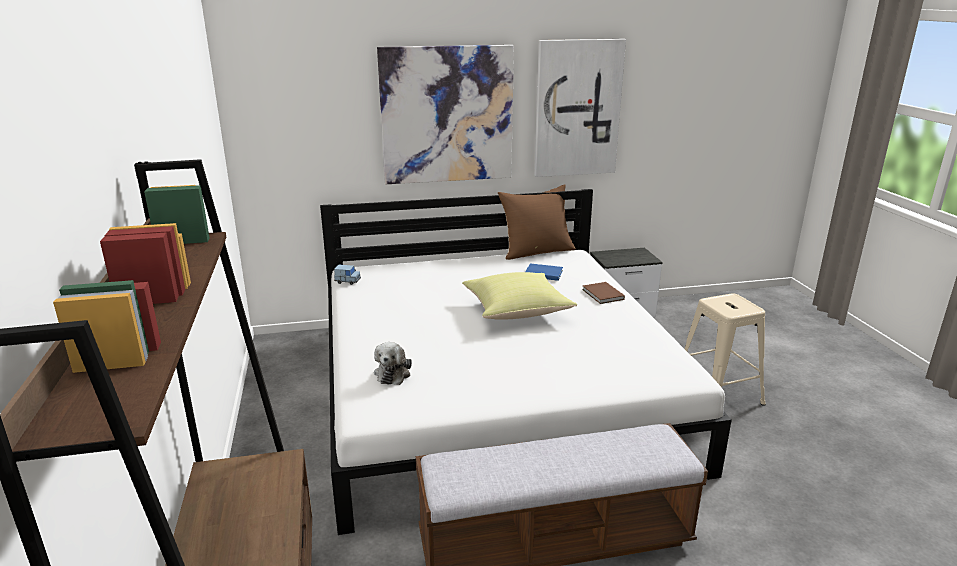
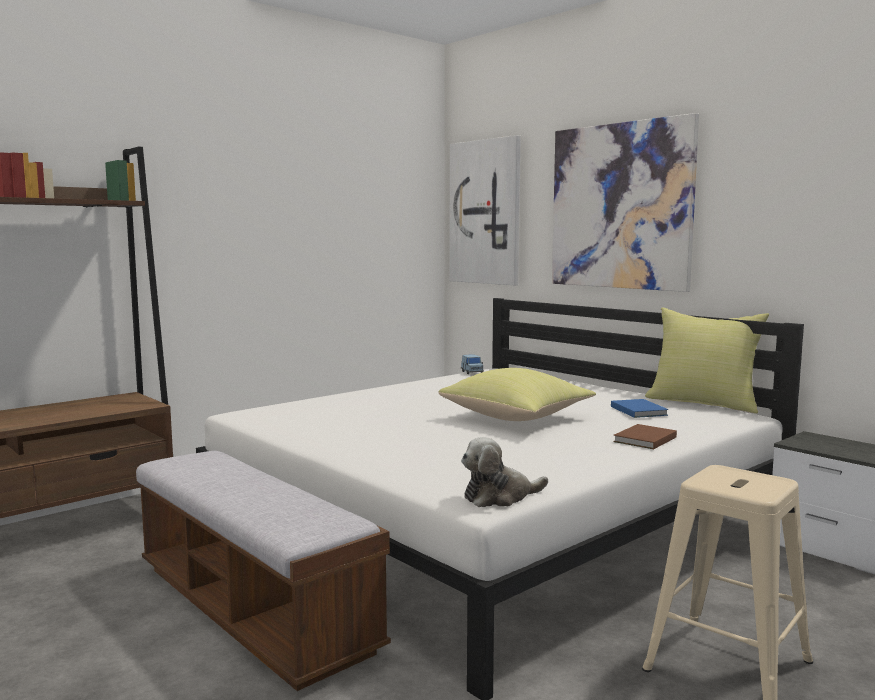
camera: 60 degrees right, 15 degrees down
plush toy [374,342,412,385] -> plush toy moved to [461,437,548,507]
brown pillow [498,184,576,260] -> yellow pillow [645,308,769,414]
picture [534,39,626,177] -> picture moved to [449,135,521,285]

